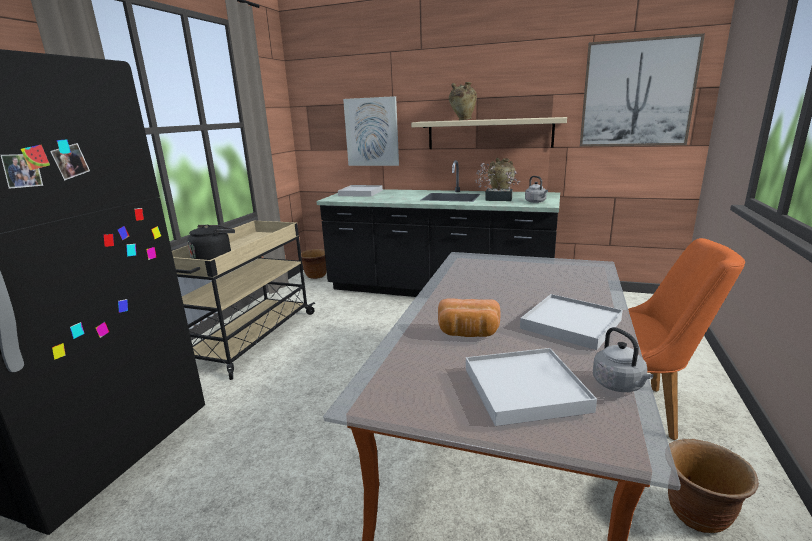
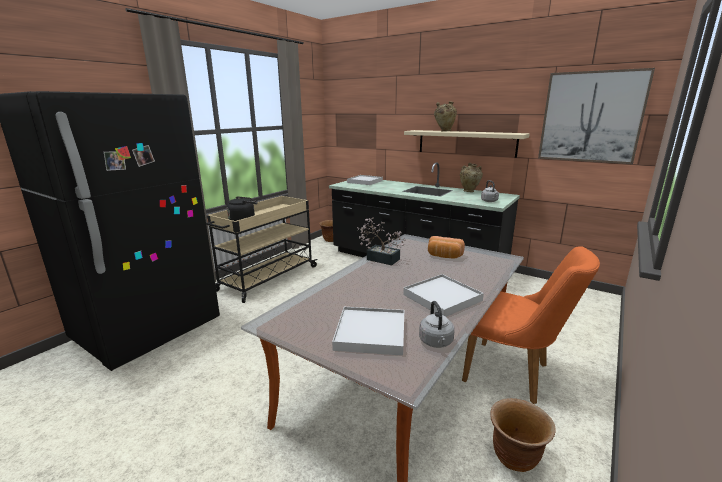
camera: 15 degrees right, 0 degrees up
picture [343,96,399,166] -> none
bread [438,298,501,337] -> bread moved to [428,236,465,259]
potted plant [475,162,520,201] -> potted plant moved to [357,217,406,265]

